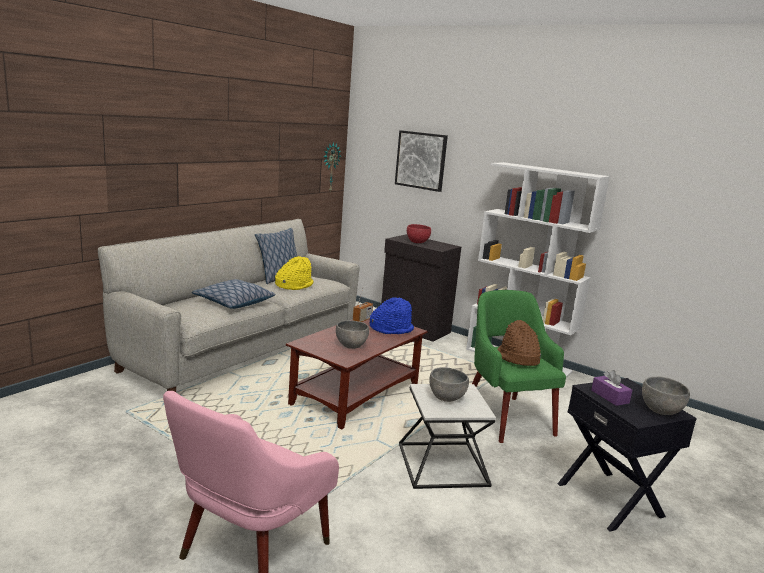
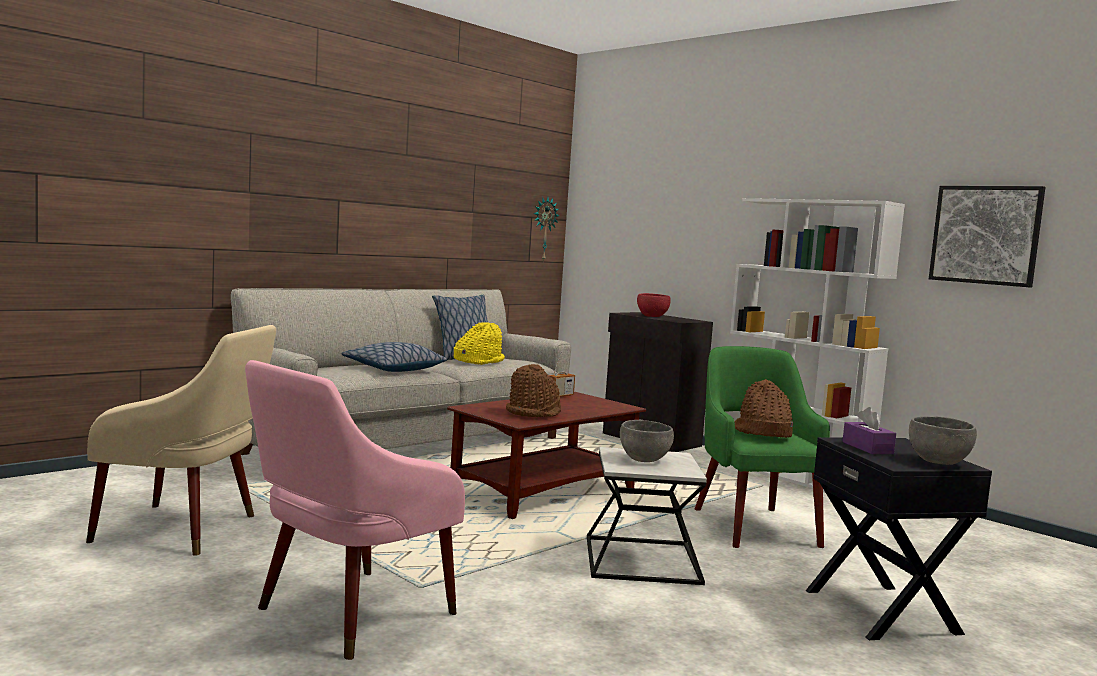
camera: 10 degrees right, 10 degrees down
grey bowl [336,320,369,349] -> brown hat [506,364,561,417]
blue hat [370,297,414,334] -> none
picture [395,130,448,192] -> picture moved to [929,186,1046,288]
none -> beige armchair [86,325,276,556]

